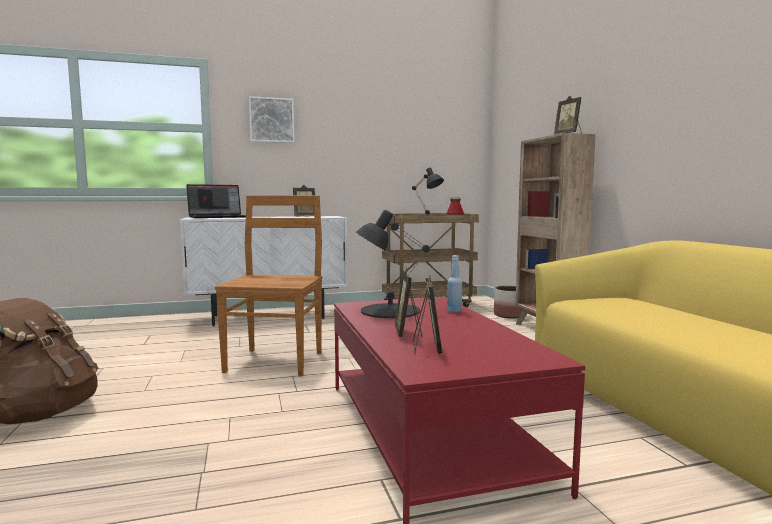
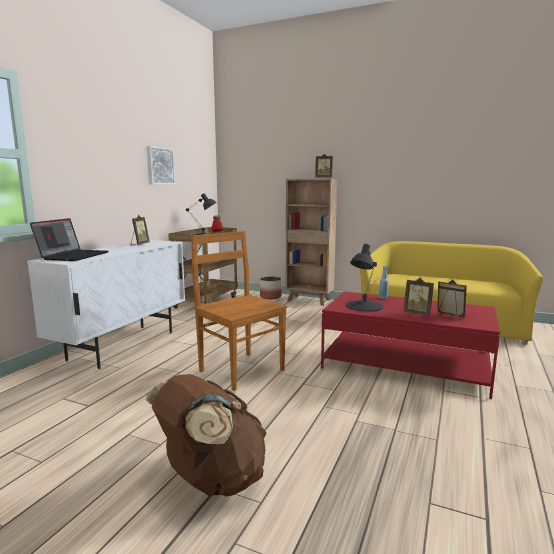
camera: 50 degrees left, 5 degrees up
picture [249,96,294,143] -> picture moved to [147,146,175,184]

